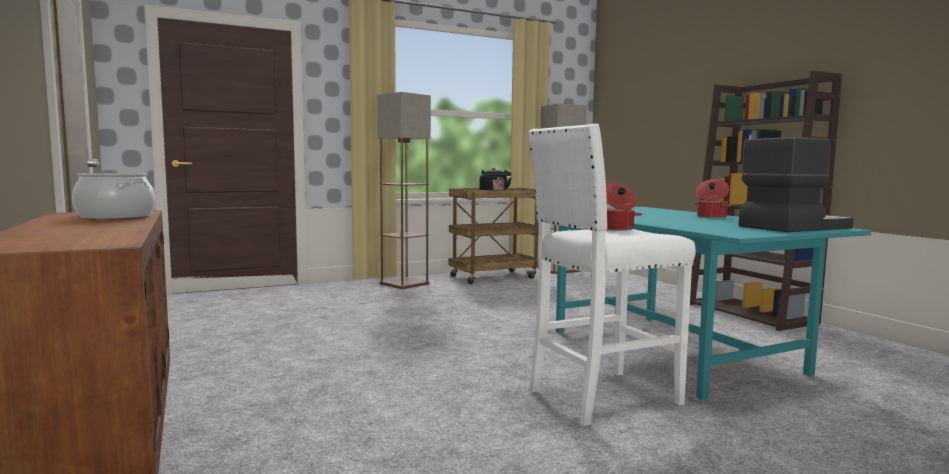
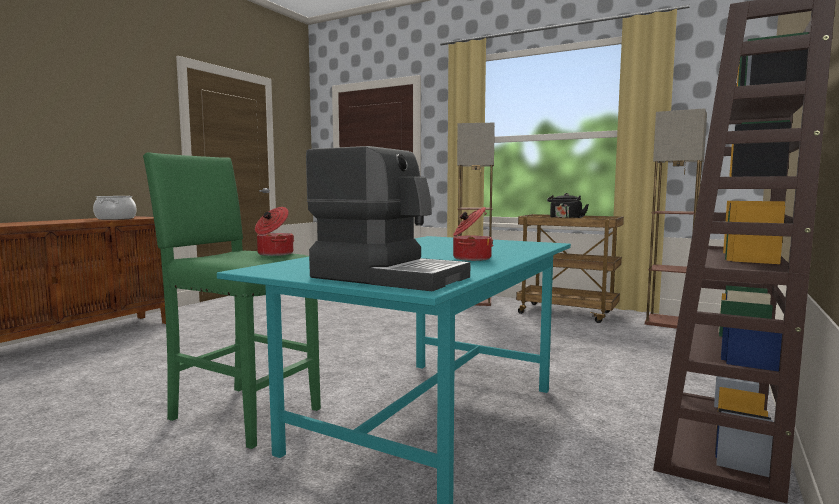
camera: 55 degrees right, 0 degrees up
white stool [528,123,696,426] -> green stool [143,152,321,449]

